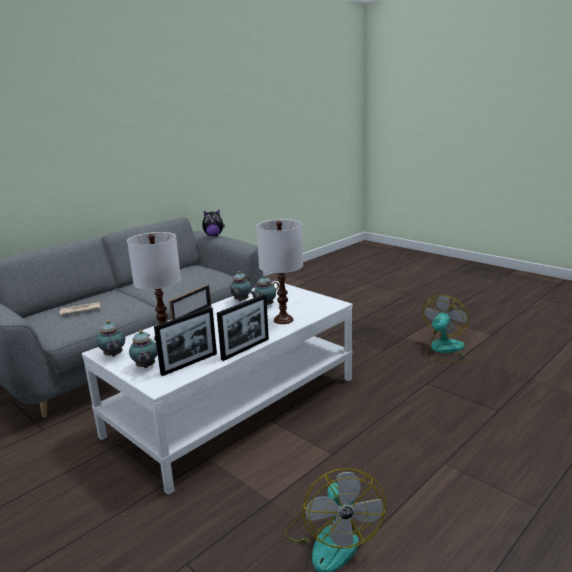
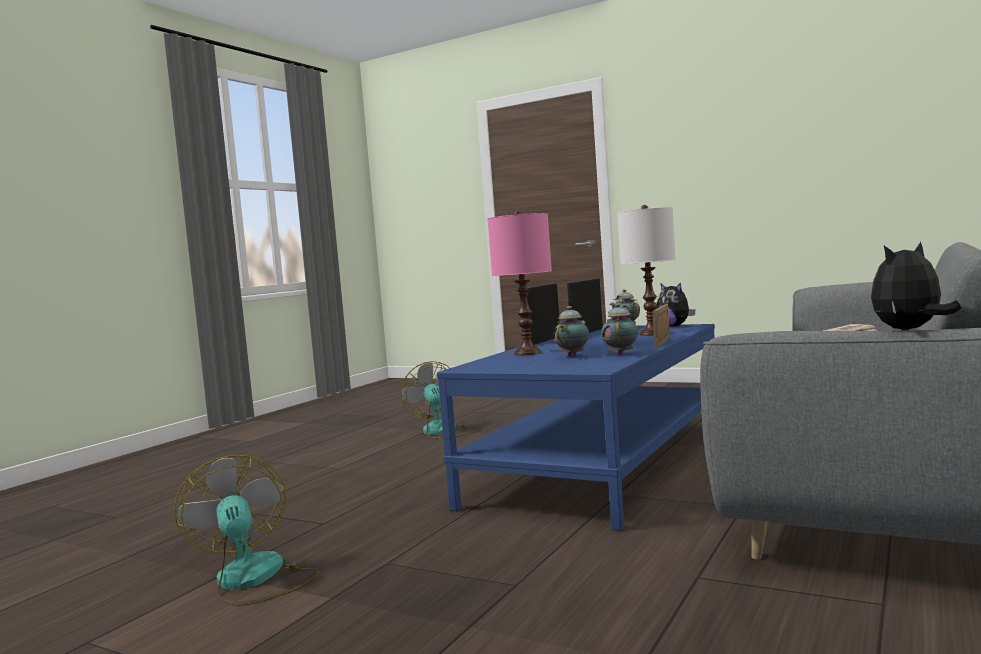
camera: 165 degrees right, 15 degrees down
white coffee table [82,281,353,495] -> blue coffee table [437,324,715,531]
teapot [97,320,125,357] -> plush toy [656,283,695,327]
white table lamp [257,220,303,324] -> pink table lamp [488,210,552,355]
fan [423,295,469,363] -> fan turned 135 degrees clockwise [174,455,320,605]

